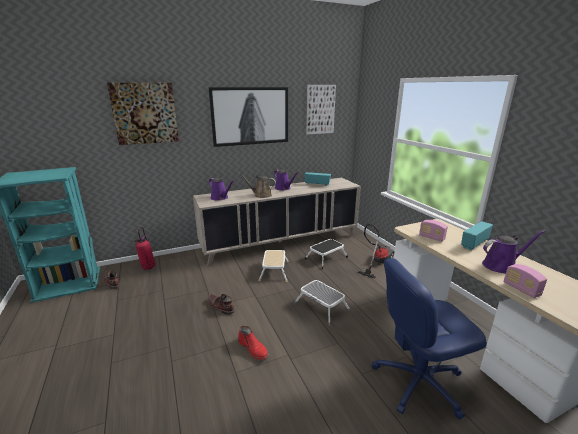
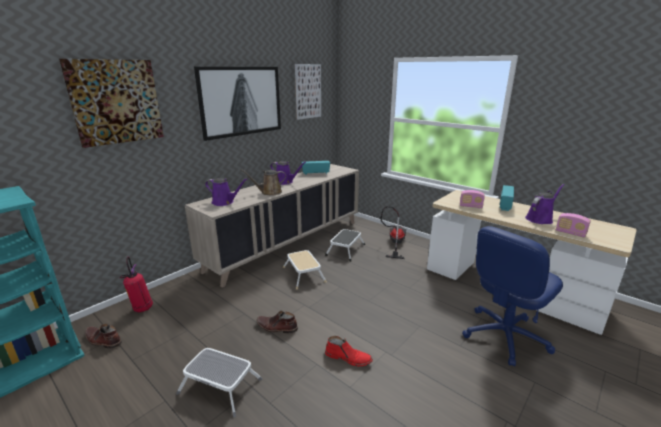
camera: 25 degrees left, 0 degrees up
grey step ladder [294,280,351,326] -> grey step ladder moved to [176,348,263,417]

